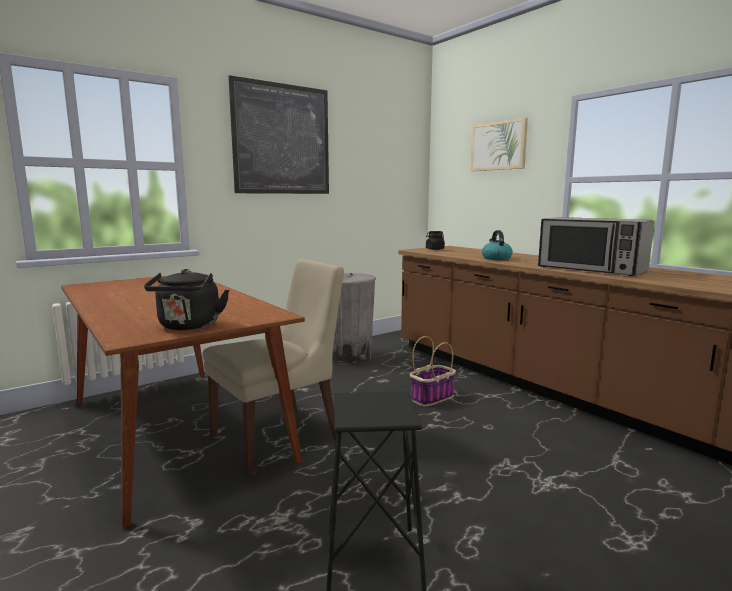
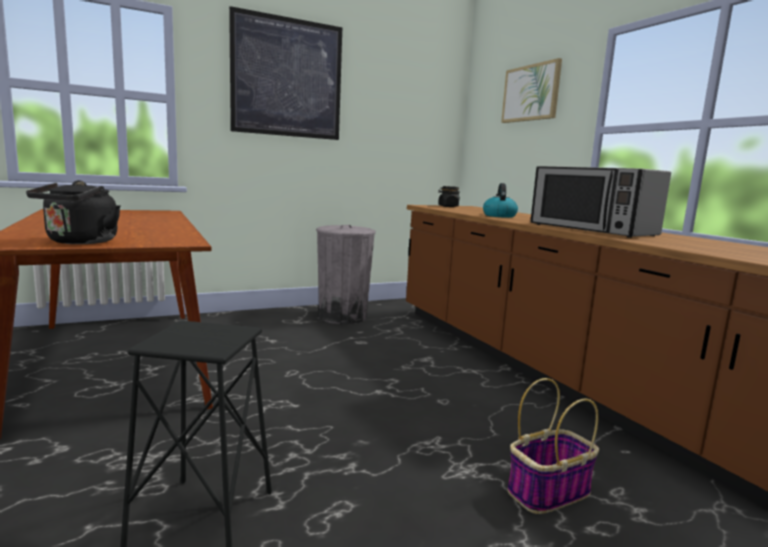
camera: 10 degrees right, 0 degrees up
beige chair [203,259,344,474] -> none
basket [410,336,456,407] -> basket moved to [507,378,599,514]

